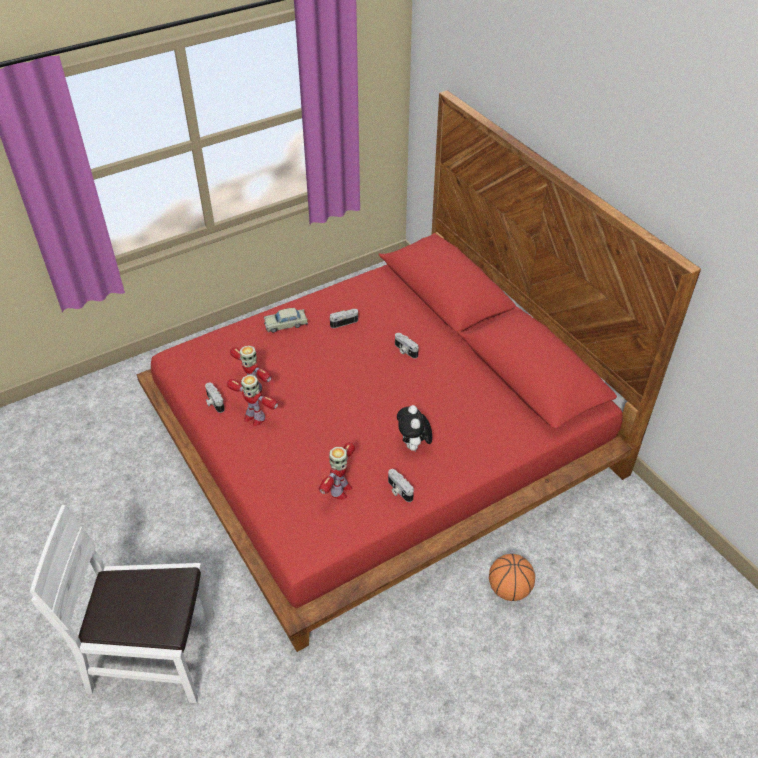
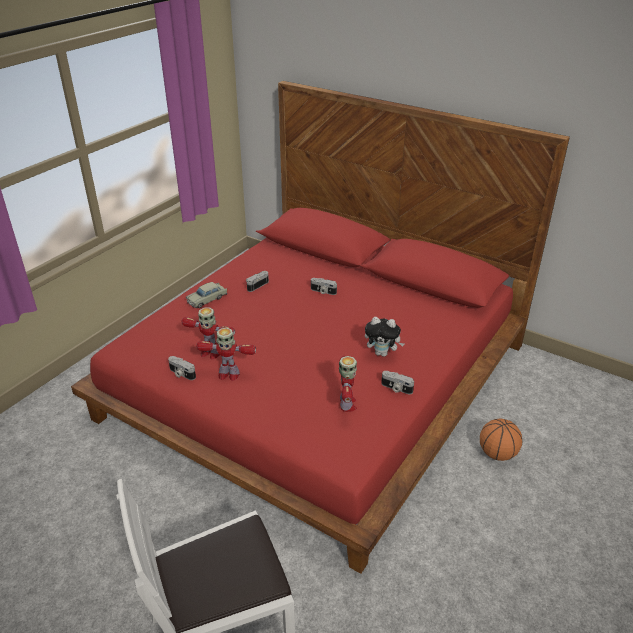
camera: 25 degrees left, 10 degrees down
plush toy [397,405,432,453] -> plush toy turned 45 degrees counterclockwise [365,317,405,357]

